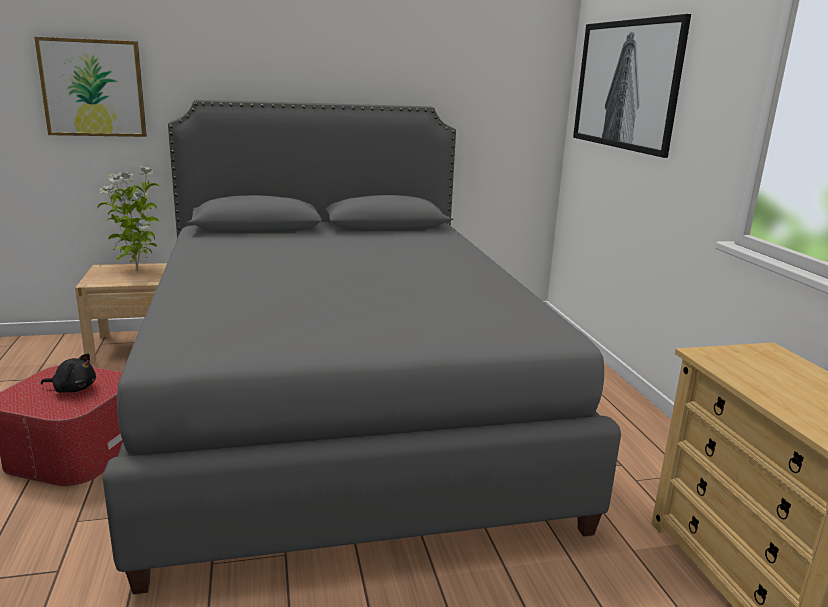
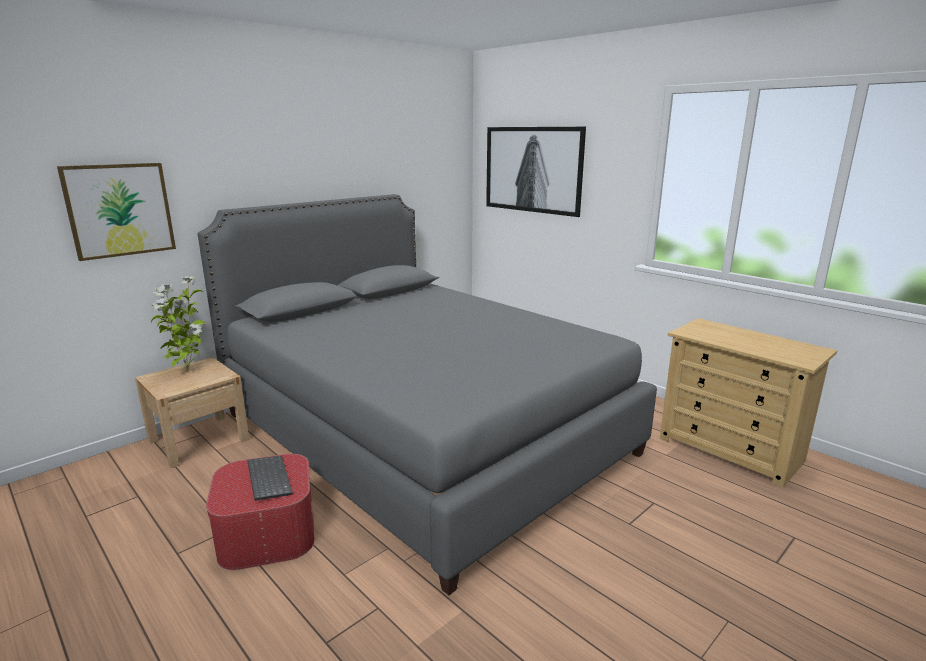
camera: 30 degrees left, 0 degrees up
black plush toy [41,353,96,393] -> keyboard [247,455,293,501]

